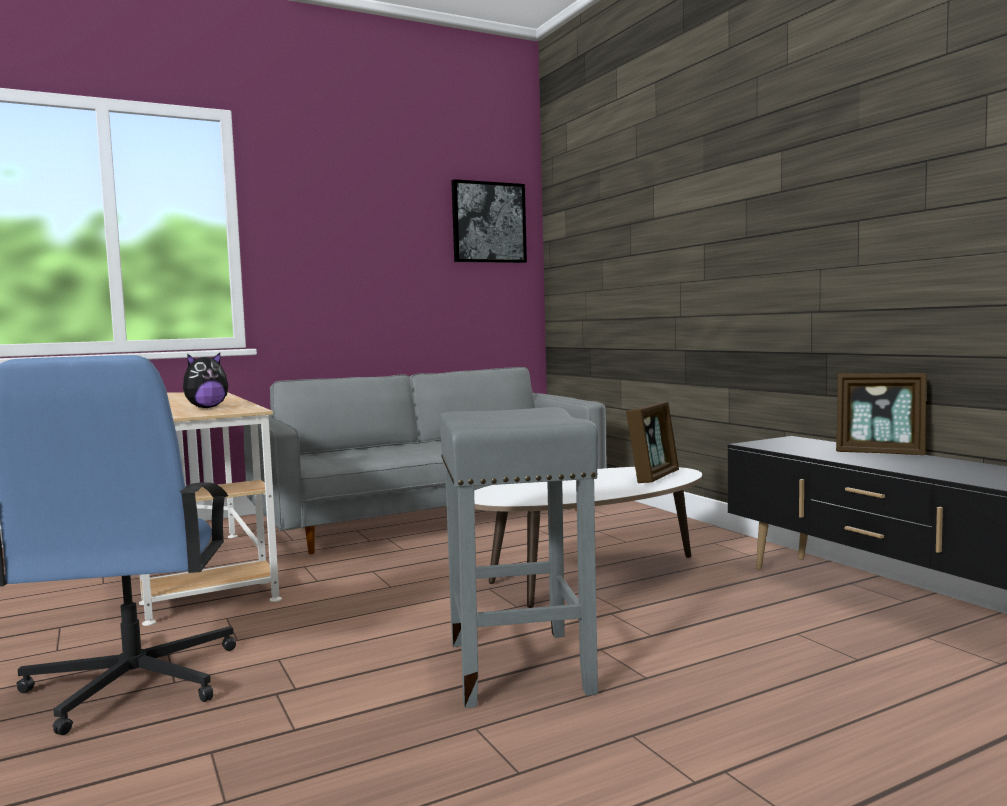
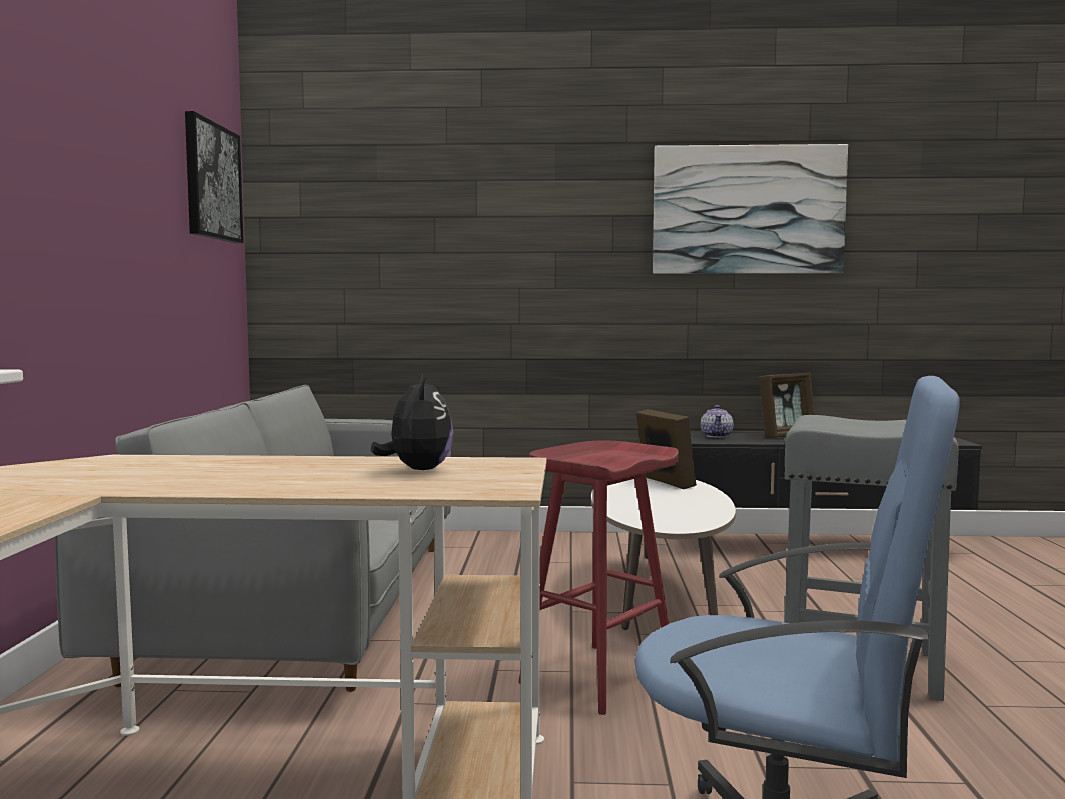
camera: 60 degrees left, 0 degrees up
none -> red stool [518,440,679,715]
none -> picture [653,144,848,274]
none -> teapot [701,405,733,438]

